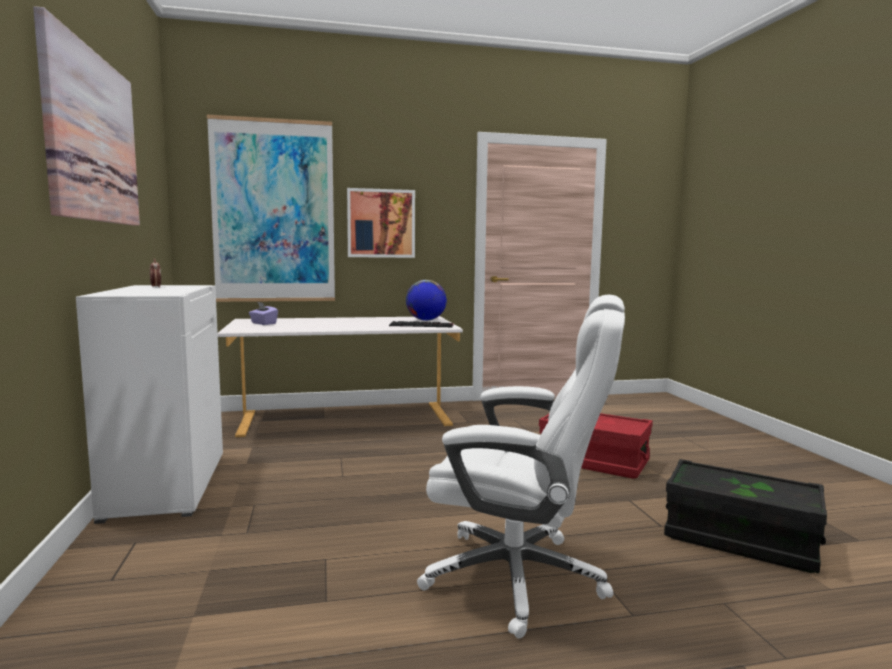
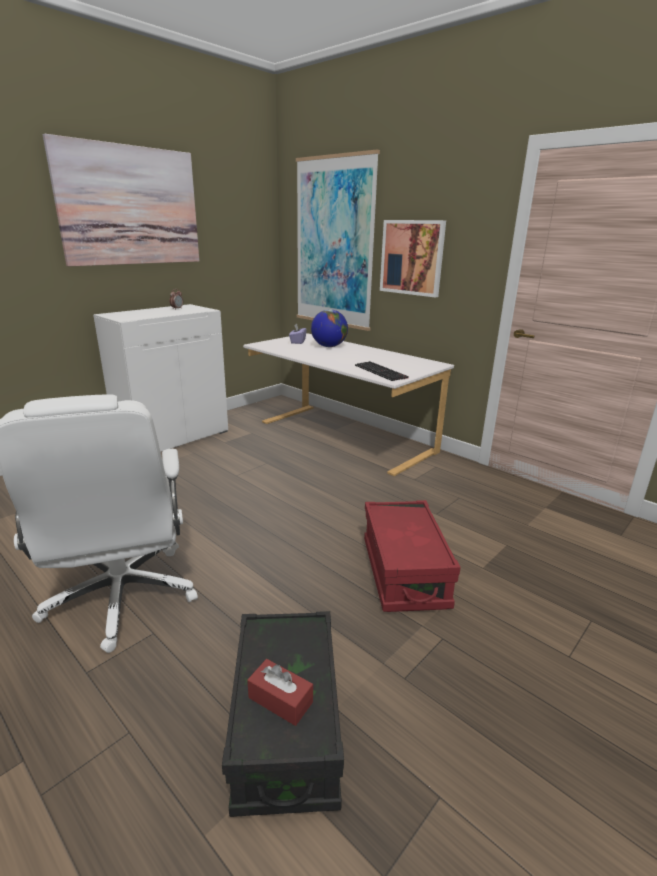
camera: 55 degrees right, 15 degrees up
globe [406,280,447,321] -> globe moved to [311,309,348,347]
none -> red tissue box [247,659,313,726]

